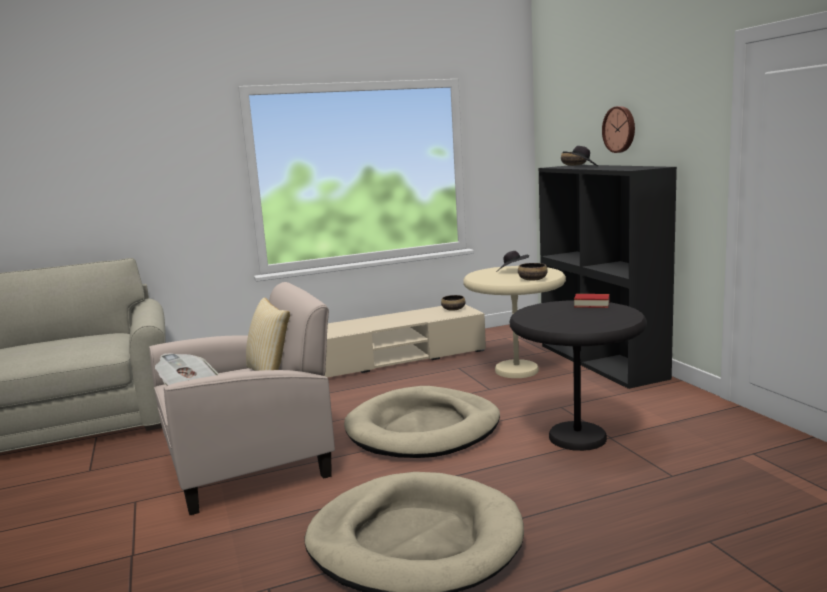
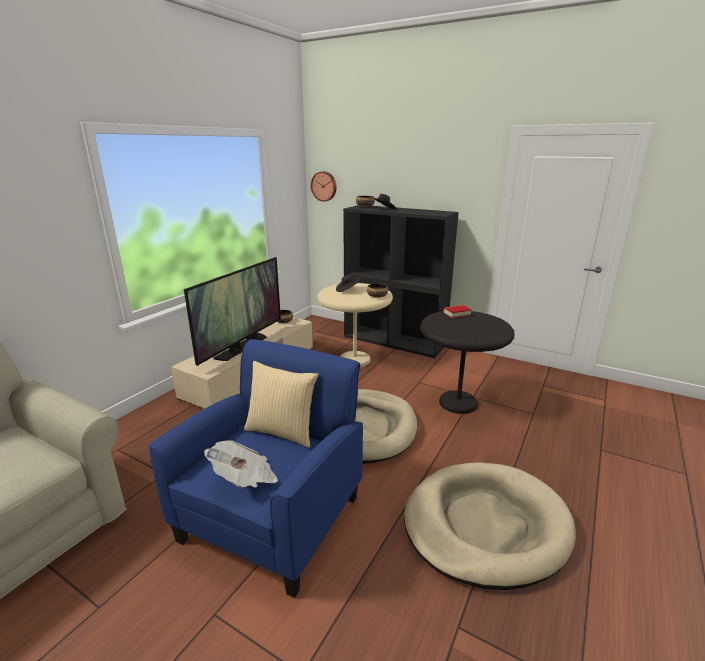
camera: 40 degrees left, 10 degrees up
beige armchair [149,282,335,515] -> blue armchair [148,339,363,598]
wall clock [602,106,635,153] -> wall clock moved to [311,171,337,202]
none -> television [184,257,281,366]

